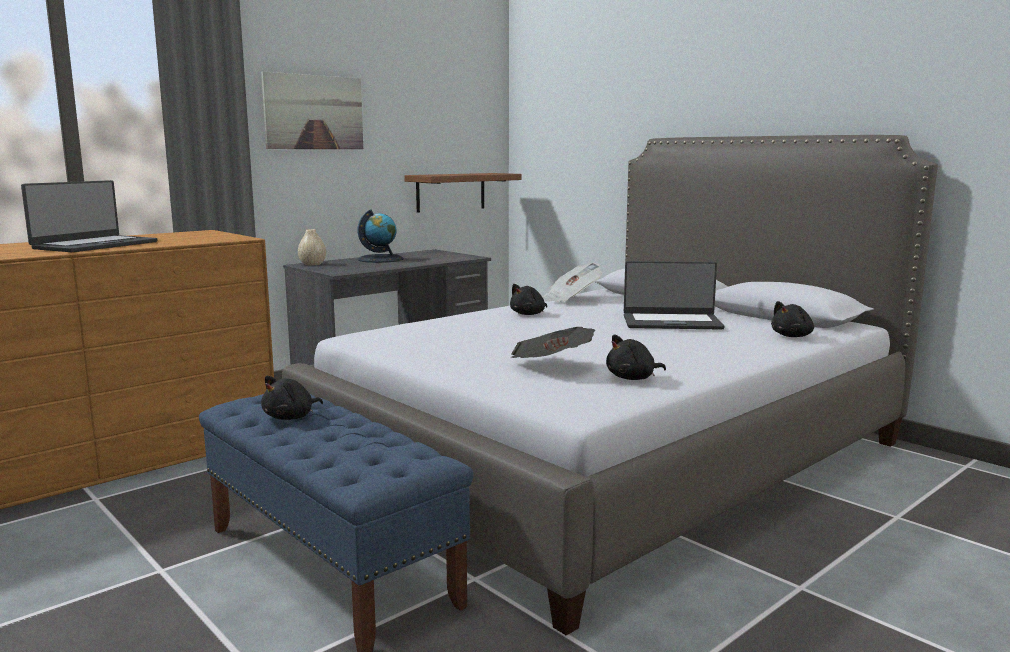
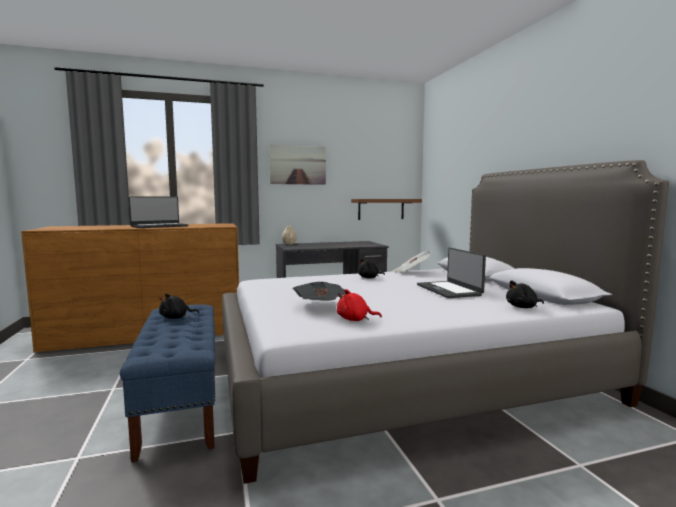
camera: 25 degrees right, 5 degrees down
globe [357,209,404,263] -> none
black plush toy [606,335,666,380] -> red plush toy [337,289,382,321]
laptop [624,261,725,330] -> laptop turned 45 degrees clockwise [417,248,486,298]

